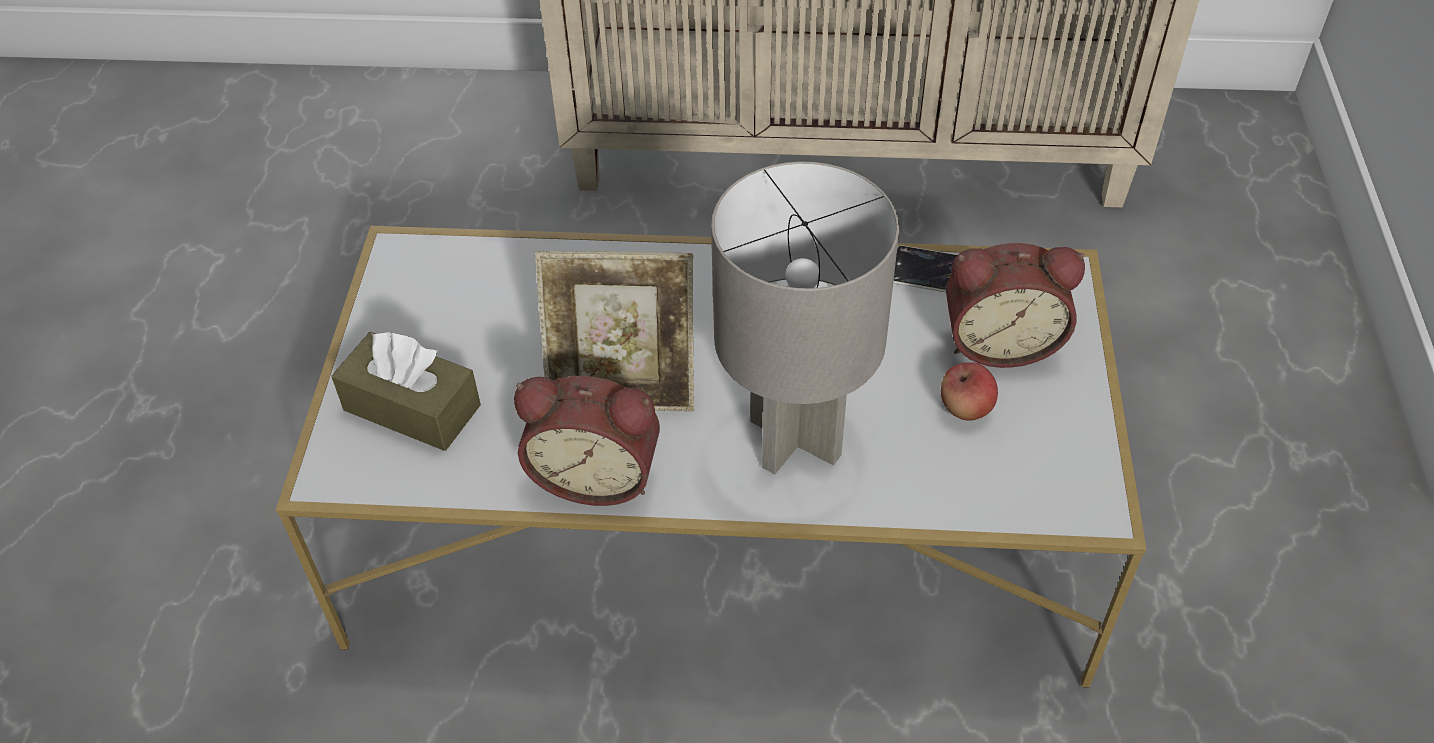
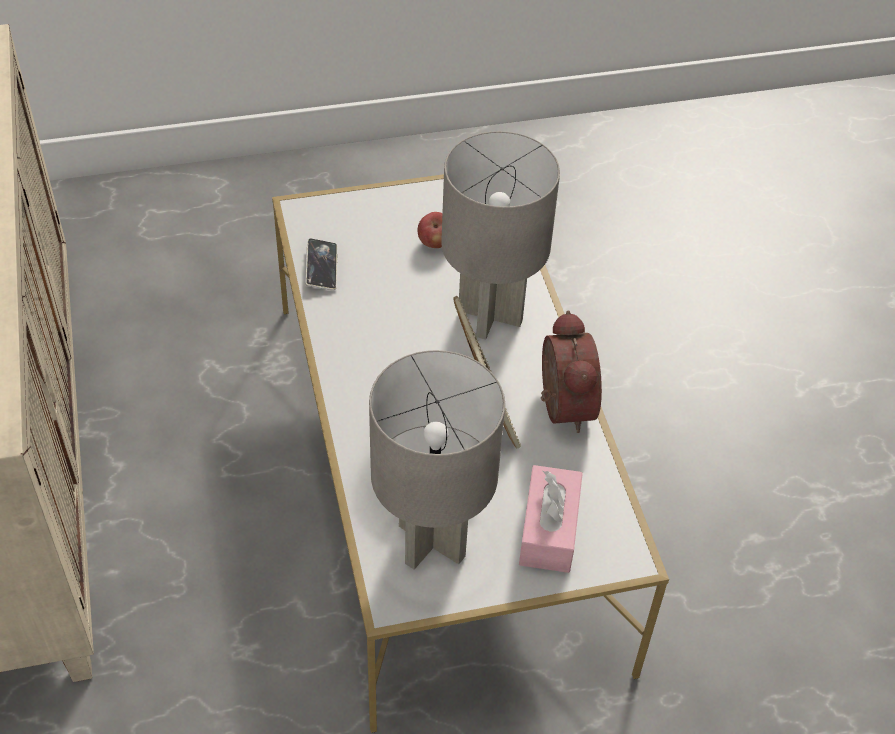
camera: 110 degrees left, 0 degrees up
brown tissue box [331,332,481,451] -> pink tissue box [519,465,583,573]
alarm clock [946,243,1085,368] -> none
none -> grey table lamp [369,350,505,570]

